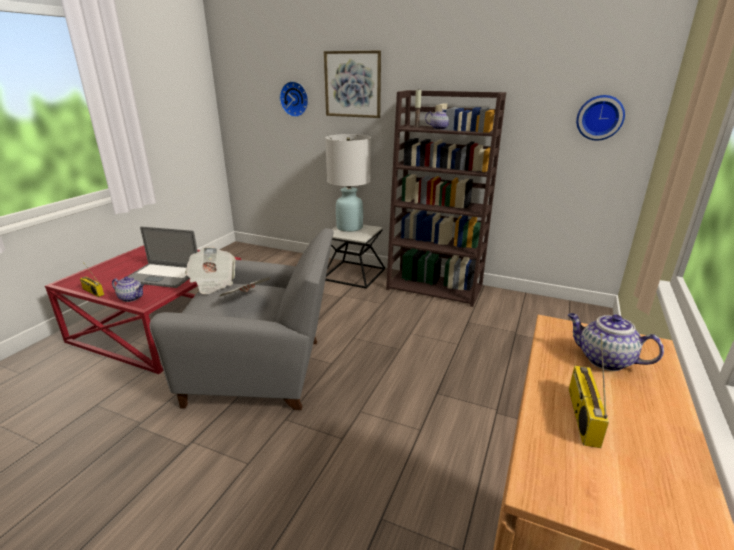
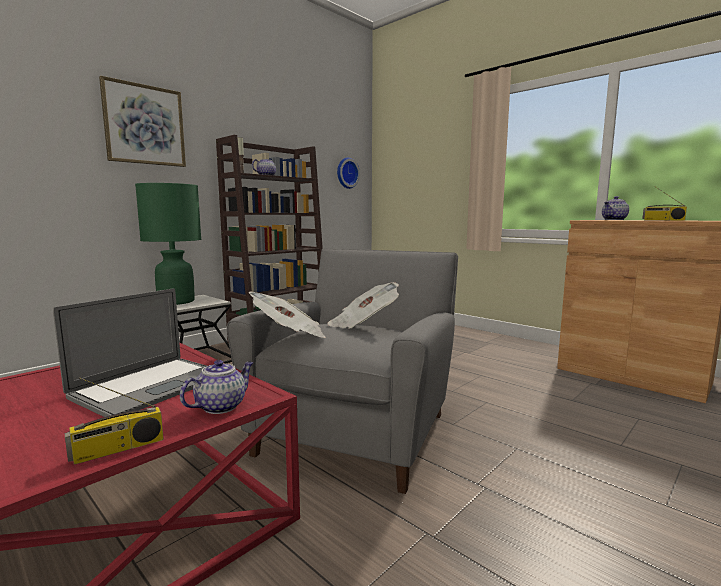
camera: 70 degrees left, 15 degrees down
wall clock [279,81,308,117] -> none
white table lamp [325,134,371,232] -> green table lamp [135,183,201,305]

